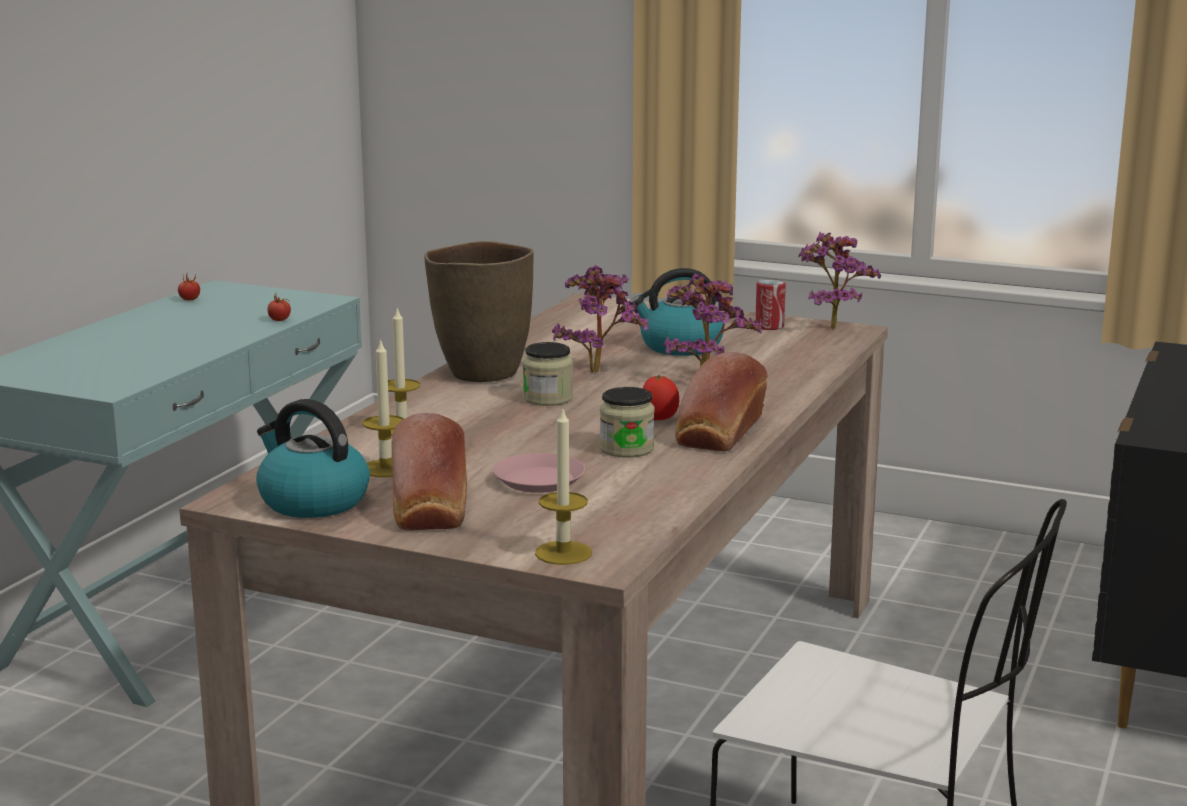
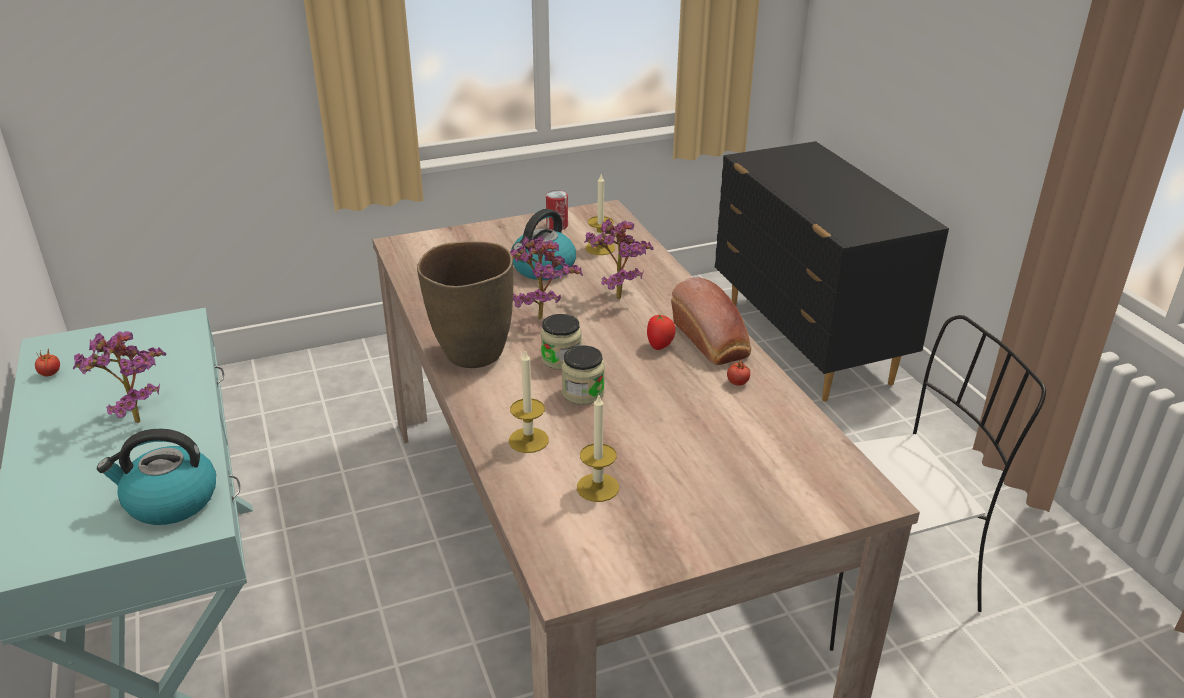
camera: 45 degrees left, 15 degrees up
kettle [256,399,370,518] -> kettle moved to [97,429,216,525]
tomato [267,292,291,321] -> tomato moved to [727,360,750,386]
bread [392,413,467,531] -> none
pink plate [493,453,585,493] -> none
candle [535,406,592,565] -> candle moved to [586,174,615,255]
jar [600,387,655,458] -> jar moved to [562,345,605,405]
potted plant [799,232,881,329] -> potted plant moved to [73,331,166,423]

